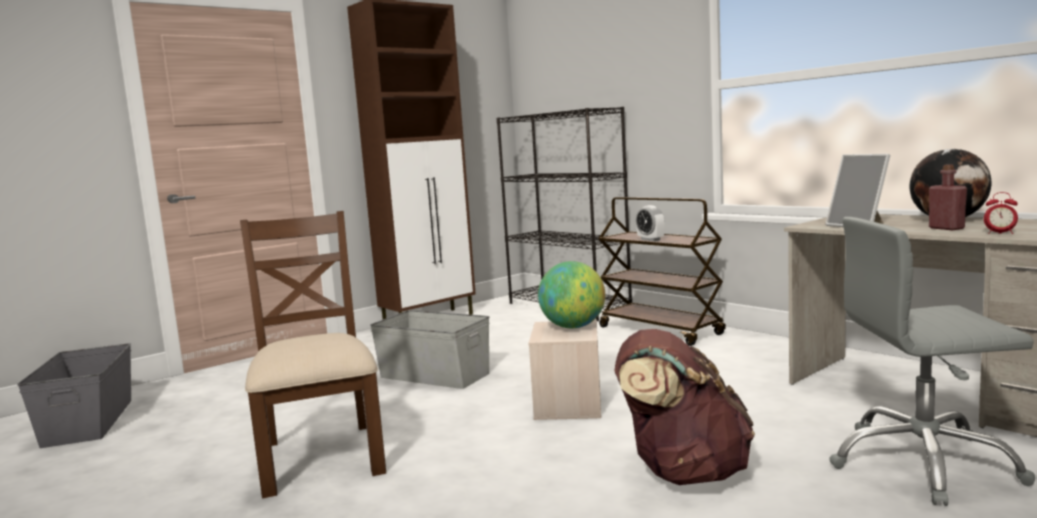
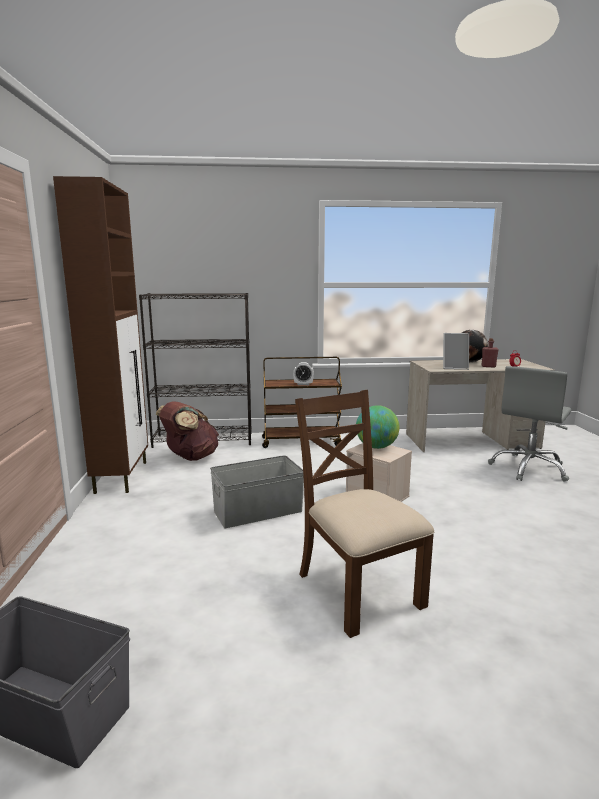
camera: 55 degrees left, 5 degrees up
brown chair [240,211,386,498] -> brown chair turned 45 degrees clockwise [295,390,434,638]
brown backpack [615,329,755,485] -> brown backpack moved to [156,401,219,461]

